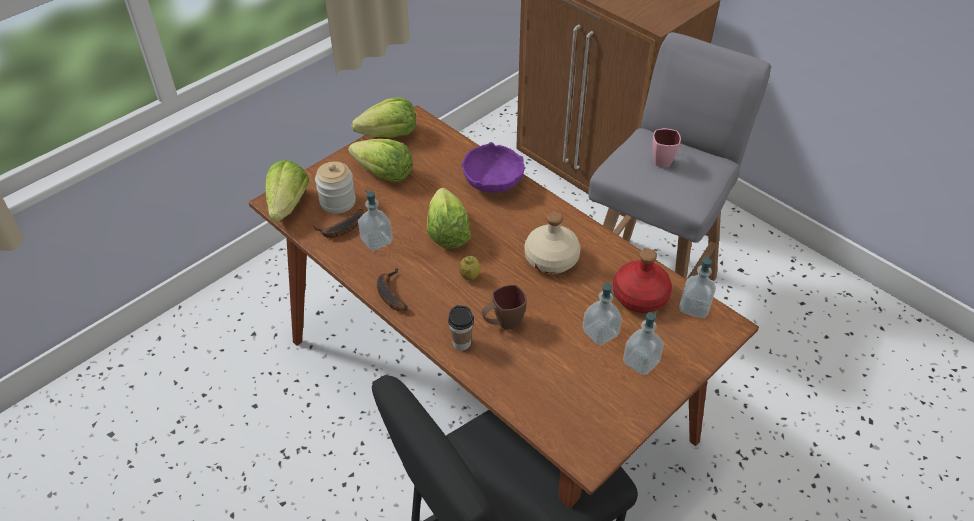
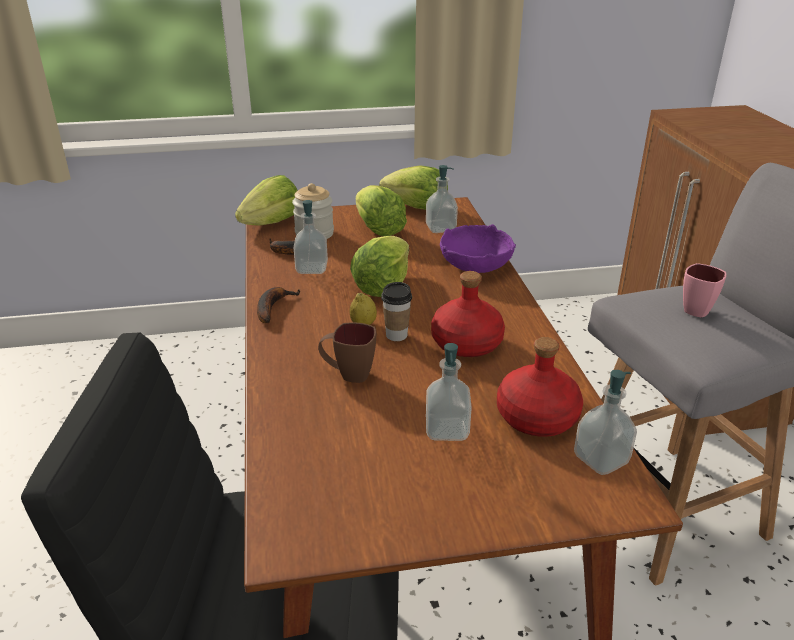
camera: 35 degrees right, 15 degrees down
cup [448,305,474,350] -> cup moved to [381,282,412,341]
beige bottle [525,211,581,274] -> red bottle [431,271,505,357]
soap dispenser [623,311,664,375] -> soap dispenser moved to [426,165,458,233]

